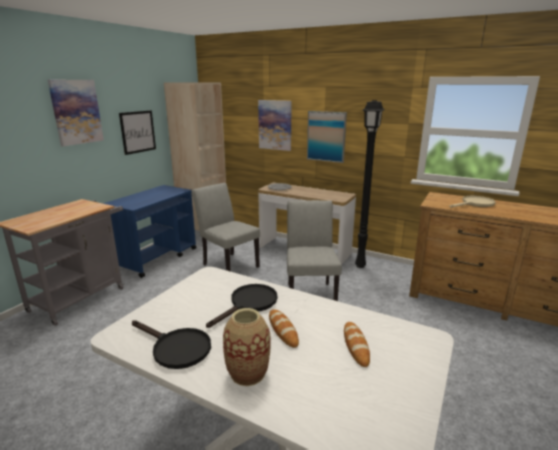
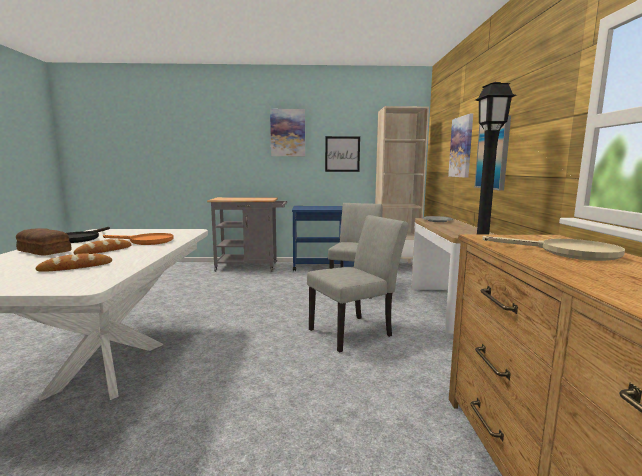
camera: 60 degrees right, 10 degrees down
black frying pan [206,284,277,328] -> orange frying pan [103,233,174,245]
vase [223,308,271,386] -> bread [16,228,72,256]

